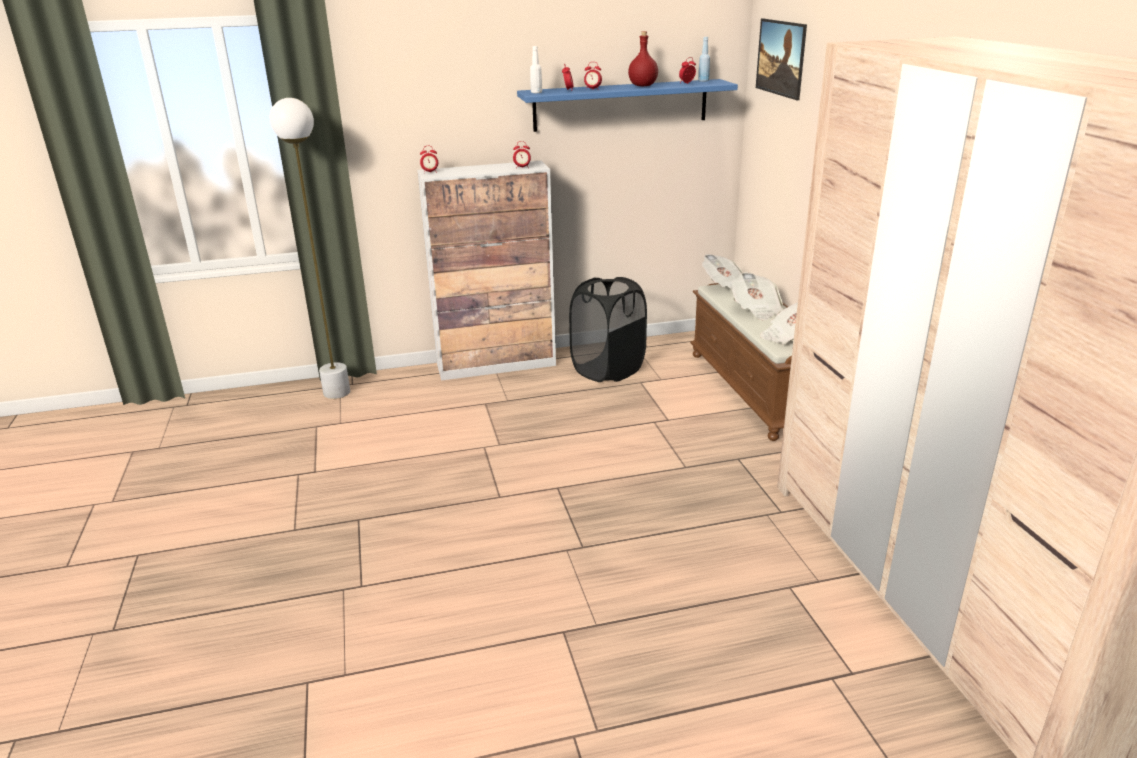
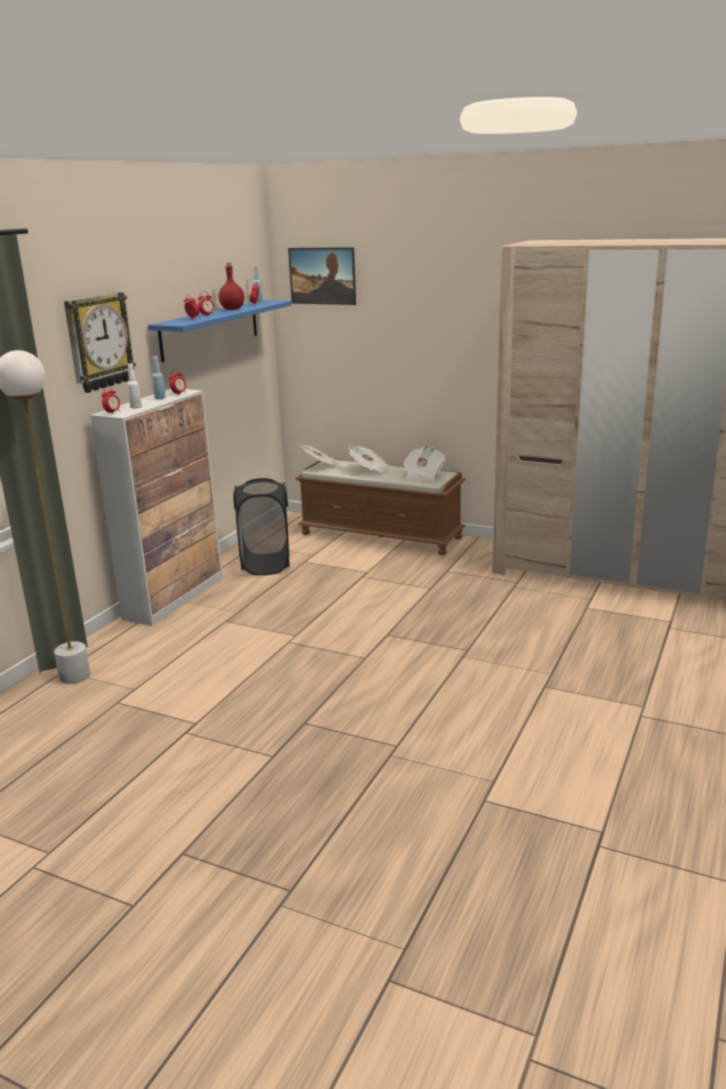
camera: 50 degrees left, 5 degrees down
white bottle [530,46,542,93] -> white bottle moved to [127,364,142,408]
none -> wall clock [64,292,136,393]
none -> blue bottle [152,356,166,399]

